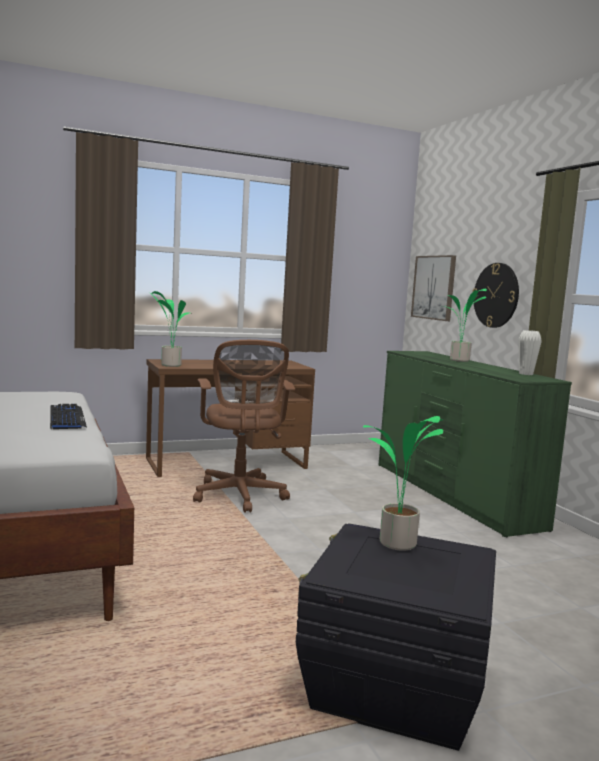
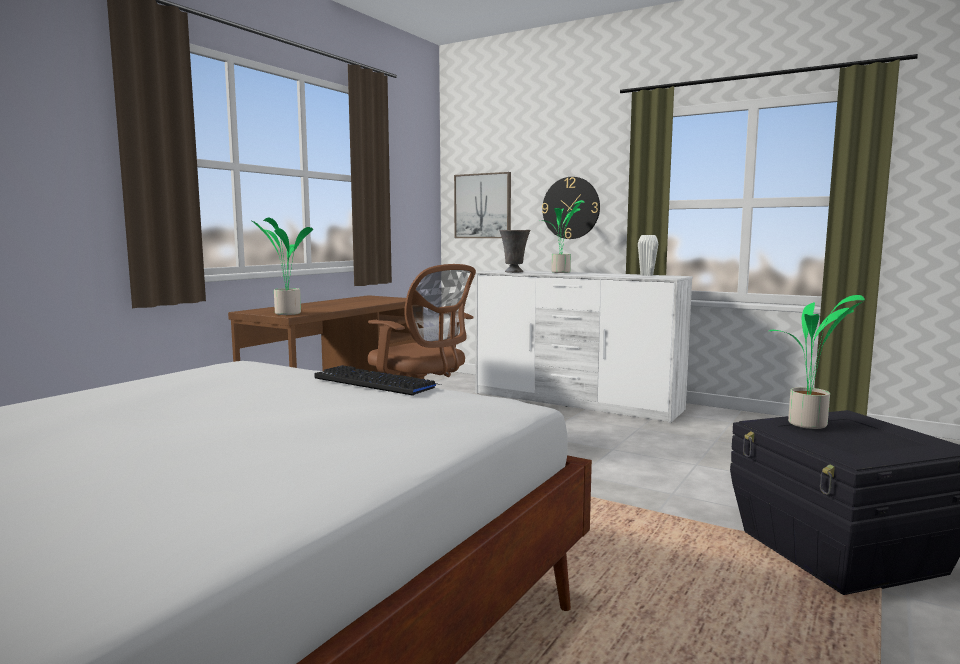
camera: 35 degrees left, 0 degrees up
green dresser [378,351,572,537] -> white dresser [475,270,693,423]
none -> grey vase [499,230,531,273]

